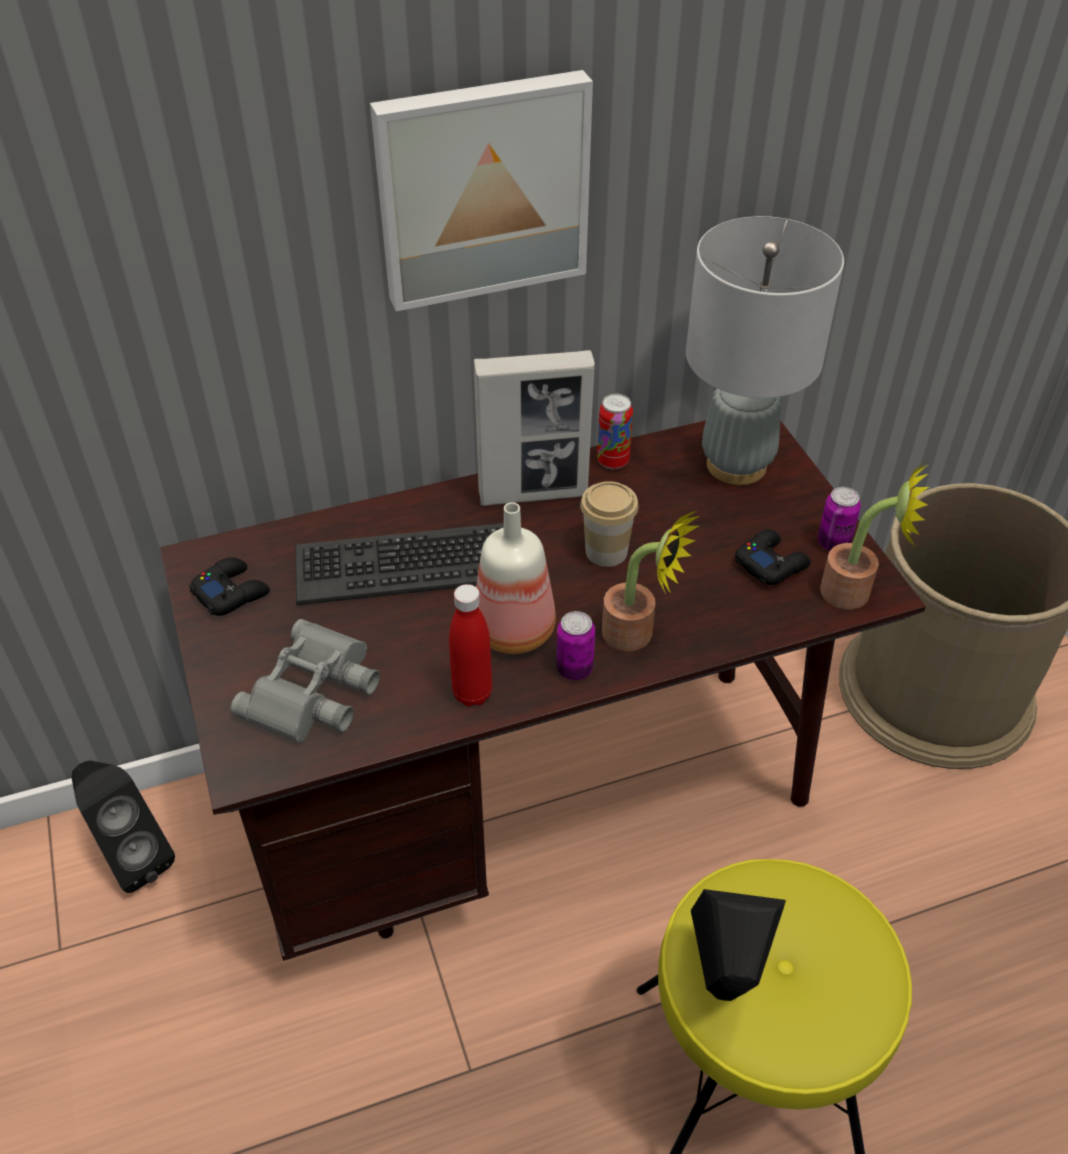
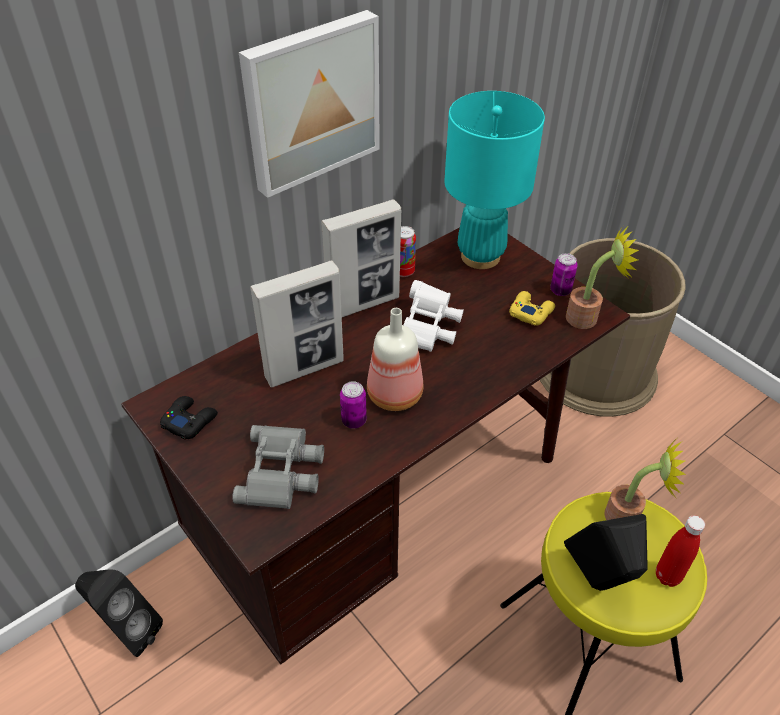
camera: 20 degrees left, 0 degrees up
keyboard [295,523,504,605] -> picture frame [250,260,344,387]
red bottle [449,584,492,707] -> red bottle moved to [656,515,705,587]
can [556,611,595,680] -> can moved to [340,381,367,429]
cup [580,481,639,567] -> white binoculars [404,280,464,352]
potted plant [602,510,700,651] -> potted plant moved to [604,442,686,520]
grey table lamp [686,216,844,485] -> turquoise table lamp [444,91,545,269]
black game controller [735,529,811,585] -> yellow game controller [509,291,555,326]

